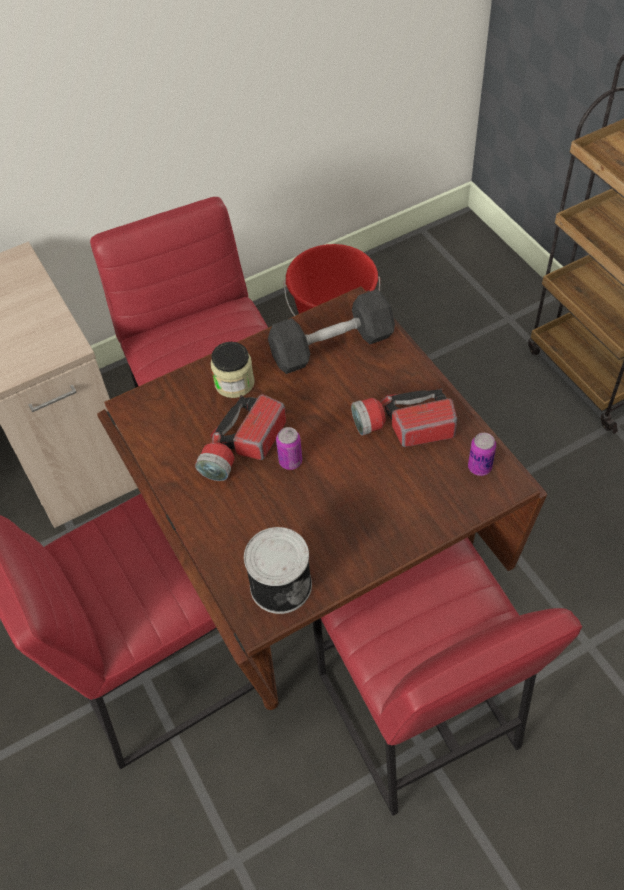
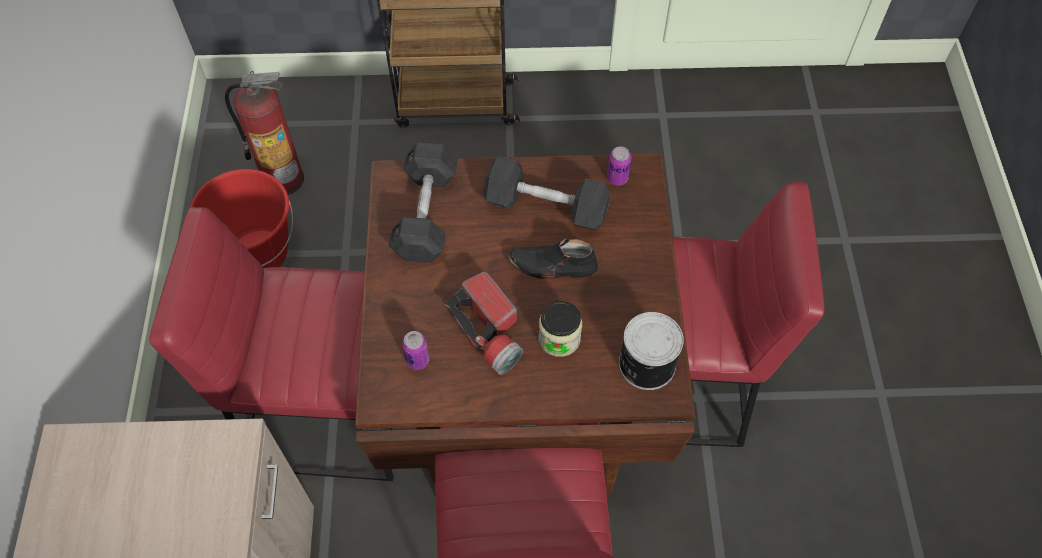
camera: 65 degrees left, 5 degrees up
jar [211,342,255,398] -> jar moved to [539,301,582,357]
can [276,427,302,470] -> can moved to [402,331,430,370]
flashlight [351,388,457,447] -> grey dumbbell [483,156,611,231]
none -> fire extinguisher [225,71,304,195]
none -> black shoe [508,239,598,279]

